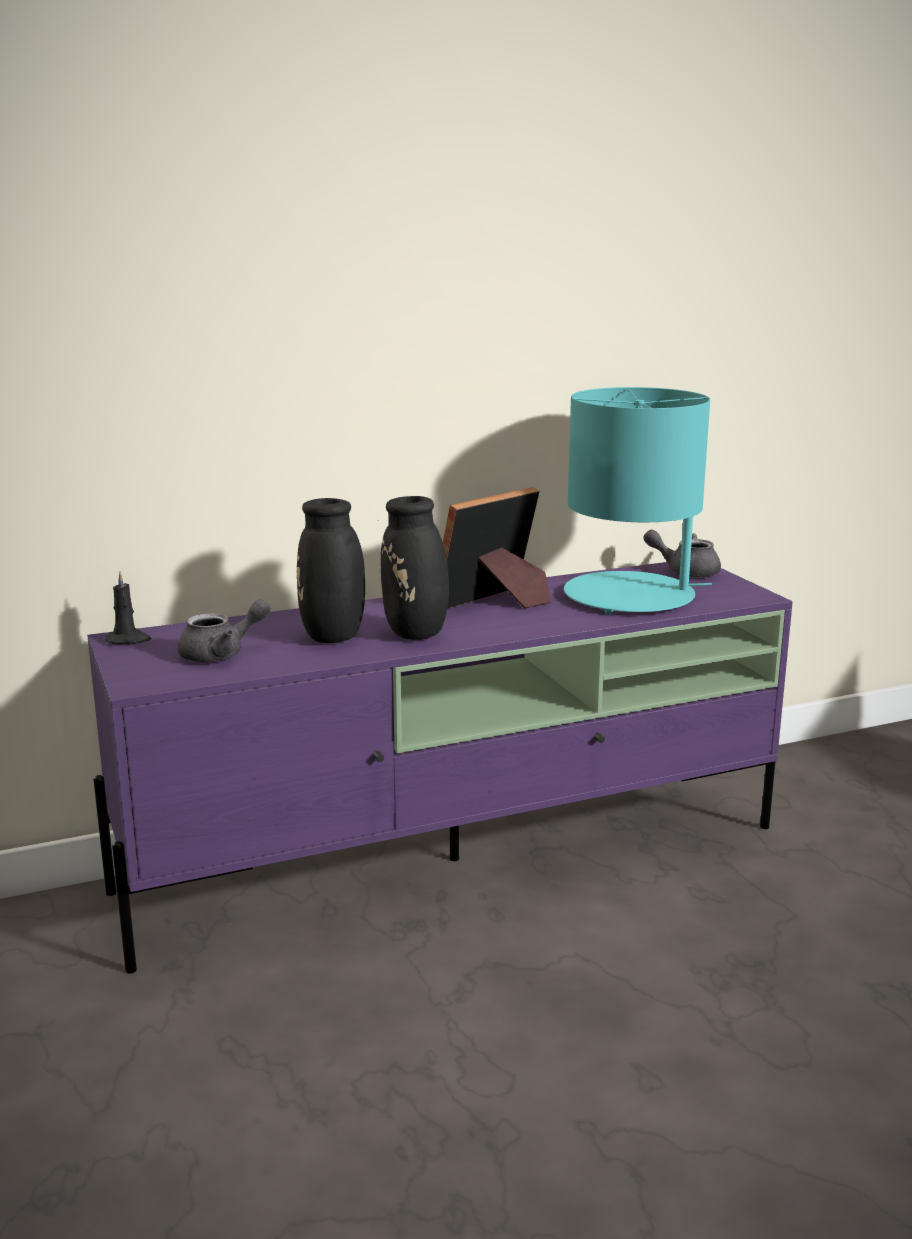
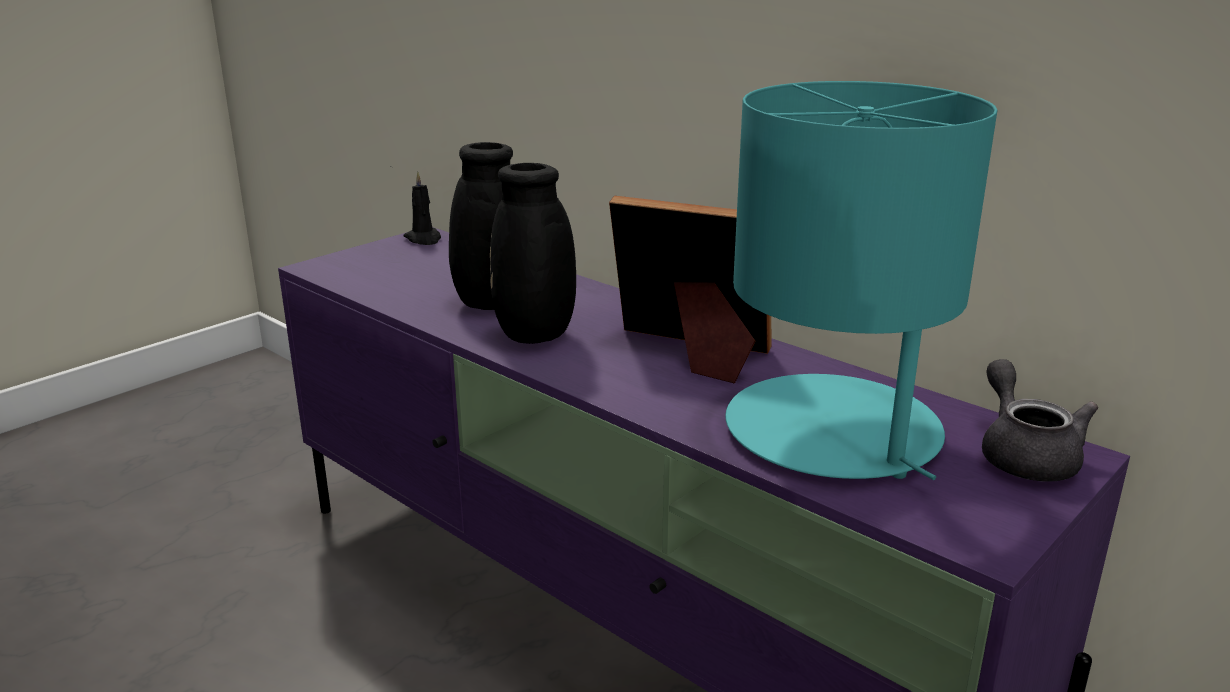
camera: 65 degrees right, 5 degrees up
grey teapot [178,599,270,662] -> none

